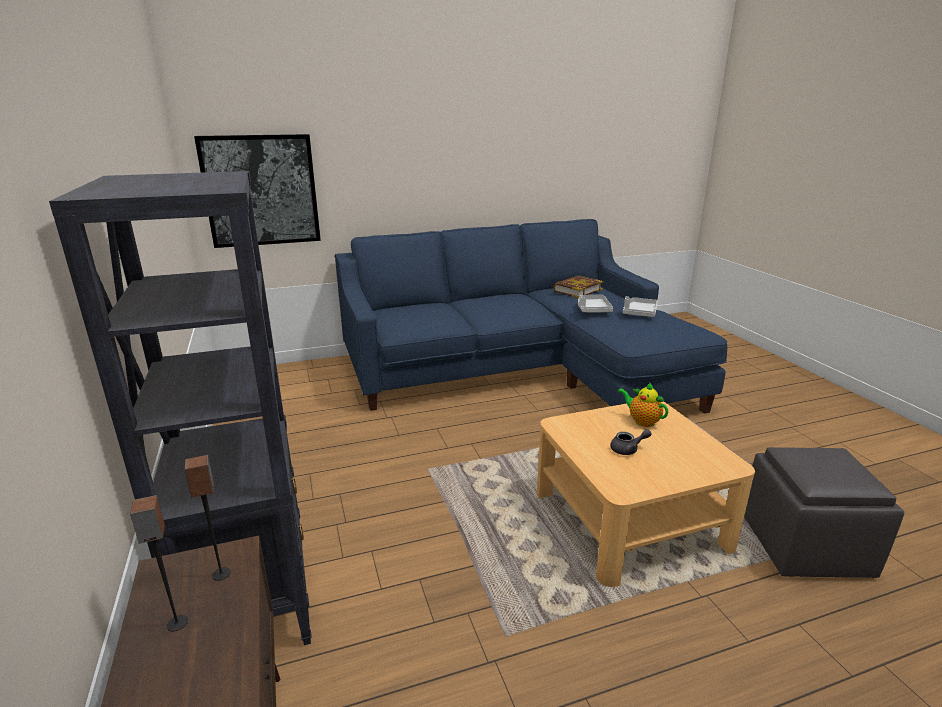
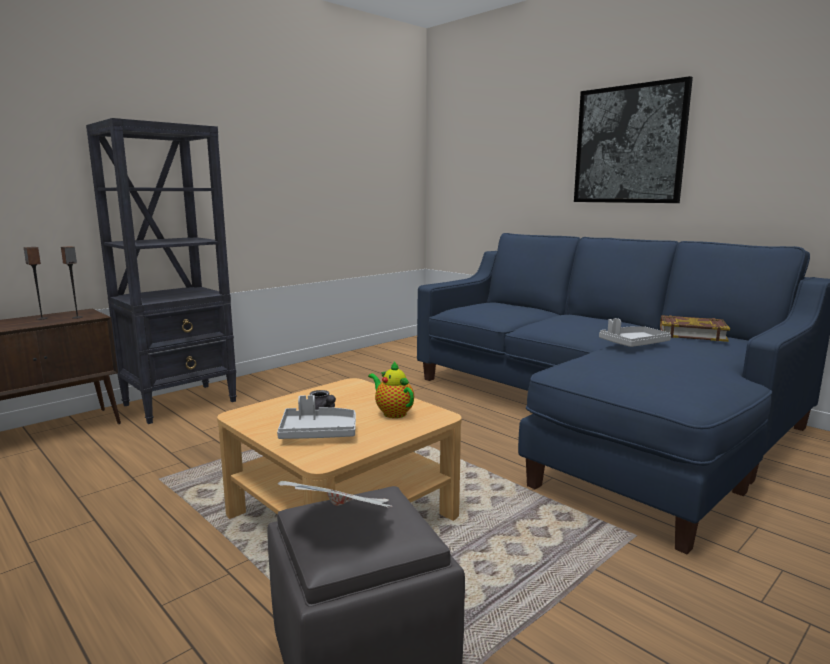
camera: 65 degrees right, 10 degrees down
picture [194,134,321,248] -> picture moved to [574,76,693,203]
teapot [618,382,668,427] -> teapot turned 60 degrees counterclockwise [368,361,414,418]
grey tray [623,296,658,317] -> grey tray moved to [277,395,356,439]
none -> newspaper [278,481,392,508]

